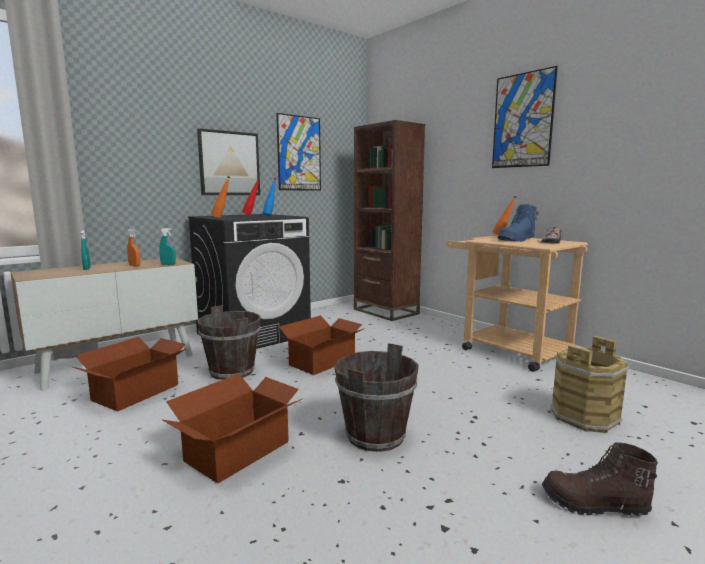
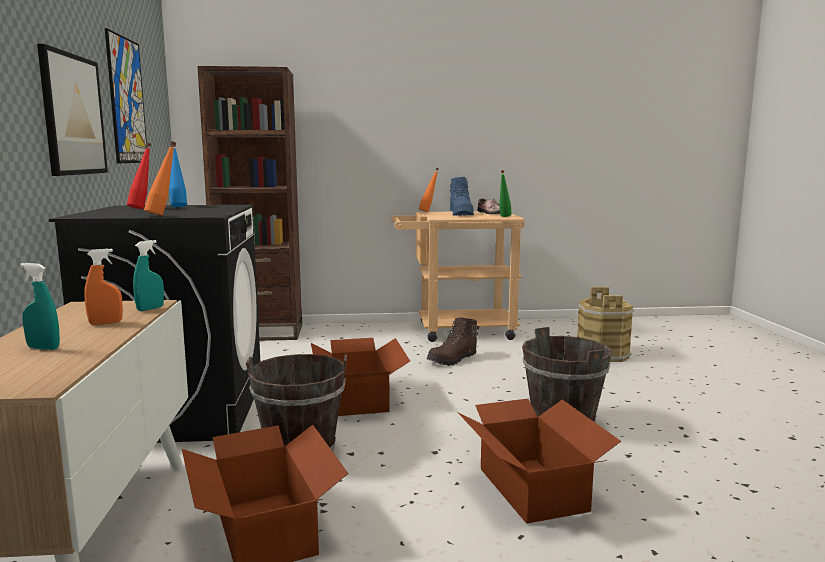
camera: 55 degrees left, 0 degrees up
picture [492,66,558,168] -> none
brown boot [542,443,658,516] -> brown boot moved to [427,318,479,366]
none -> green bottle [499,170,512,217]

